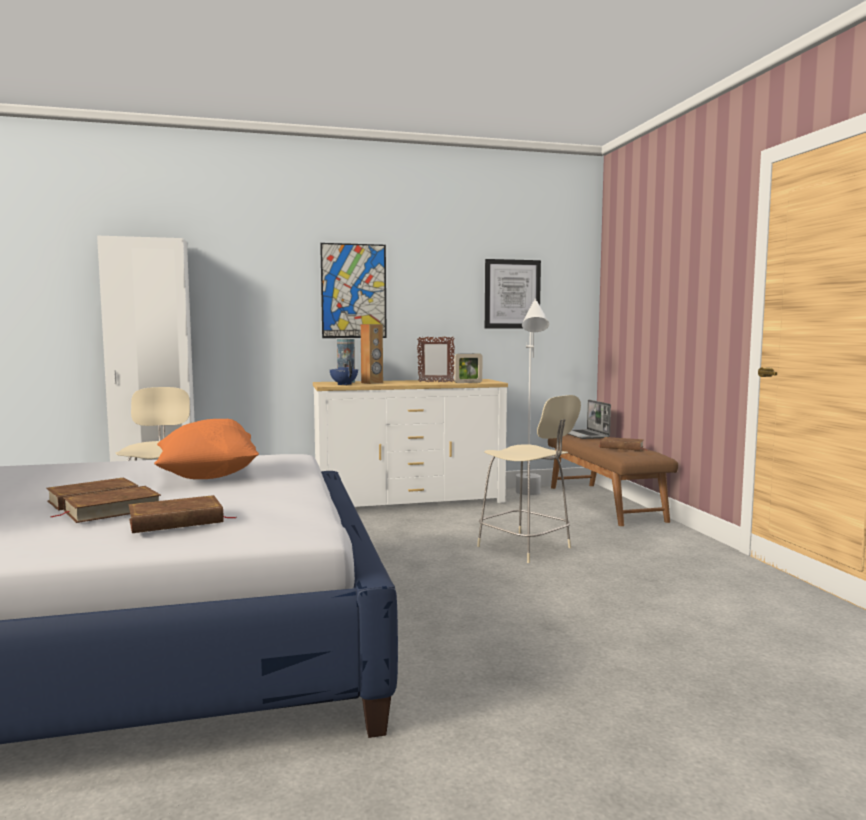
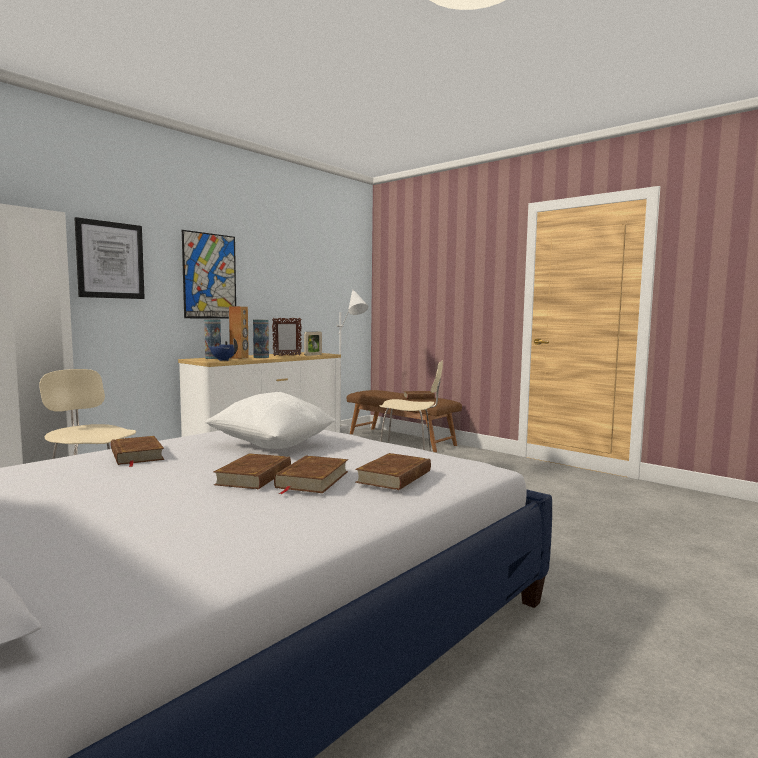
camera: 35 degrees left, 0 degrees up
orange pillow [154,419,259,479] -> white pillow [205,392,335,449]
picture [485,259,541,329] -> picture moved to [74,217,145,299]
laptop [568,400,611,439] -> none
none -> brown book [111,436,164,467]
none -> vase [253,320,269,358]

